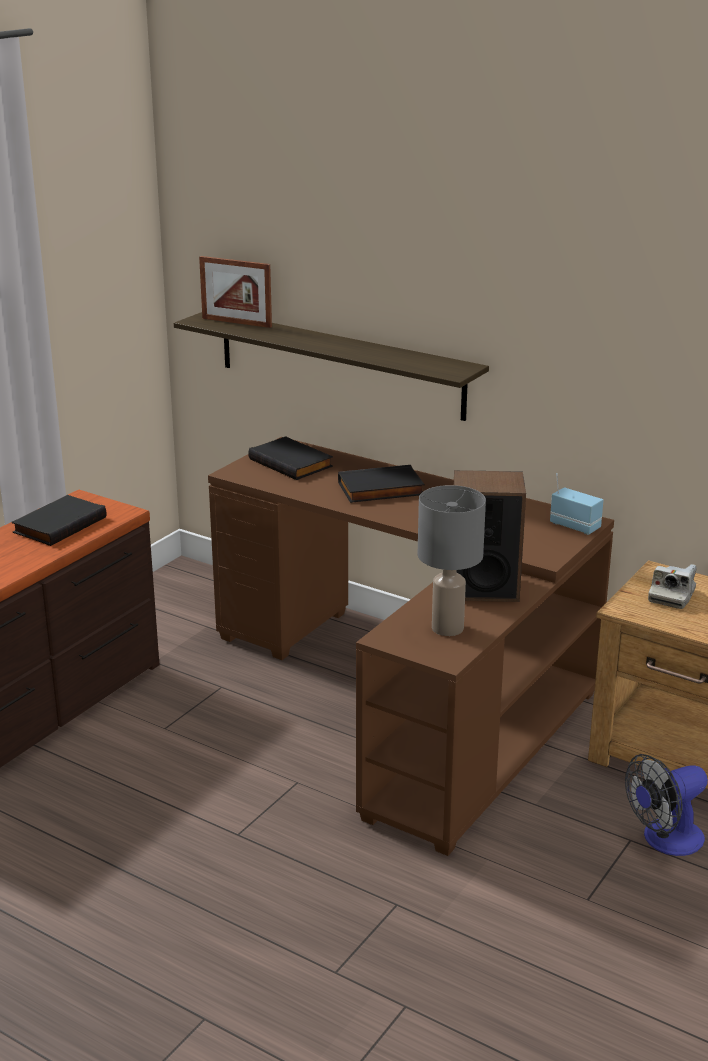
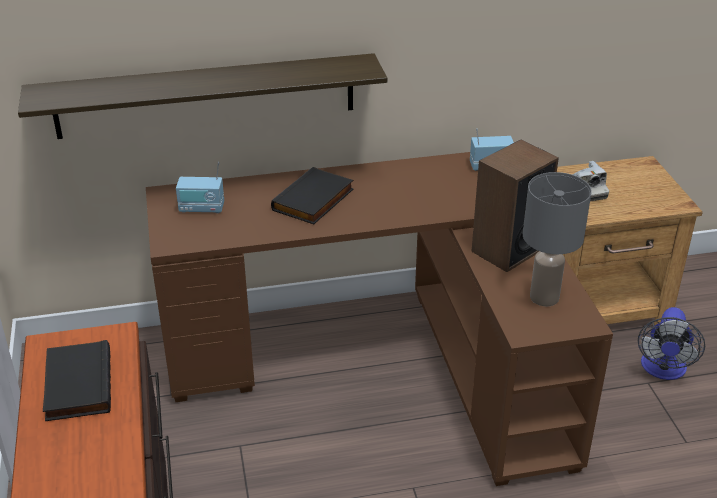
camera: 45 degrees left, 10 degrees up
picture frame [199,256,272,328] -> none
black book [248,436,333,480] -> radio [176,162,224,213]

